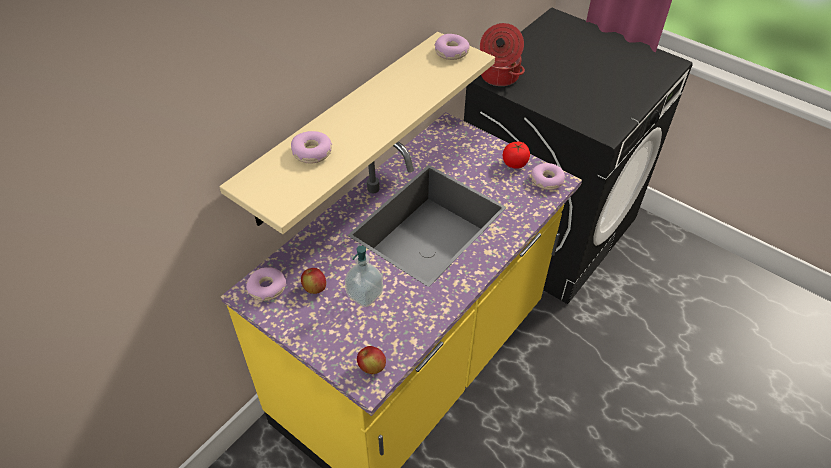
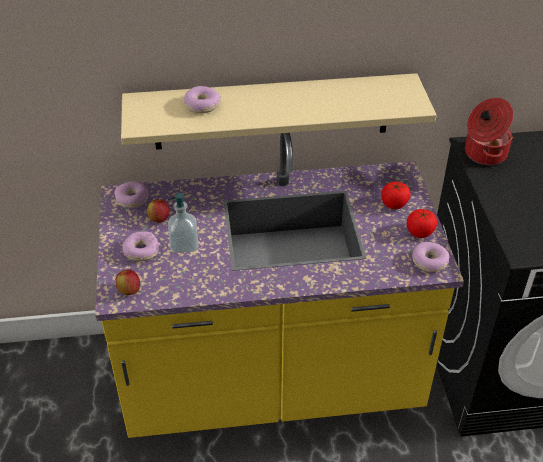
camera: 45 degrees right, 5 degrees down
donut [435,34,469,60] -> donut moved to [122,231,159,261]
none -> tomato [381,181,411,209]

